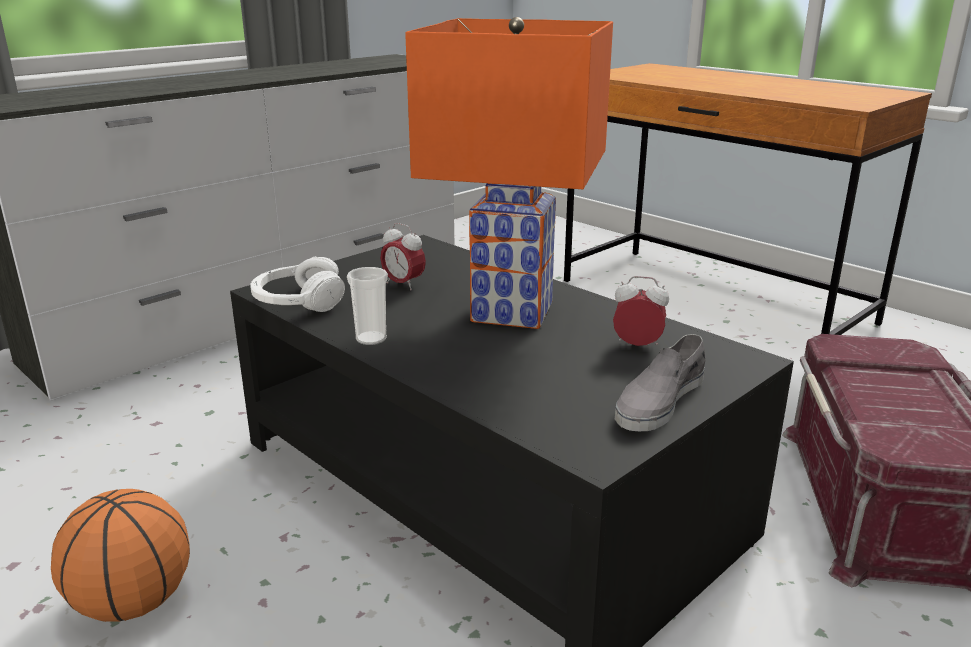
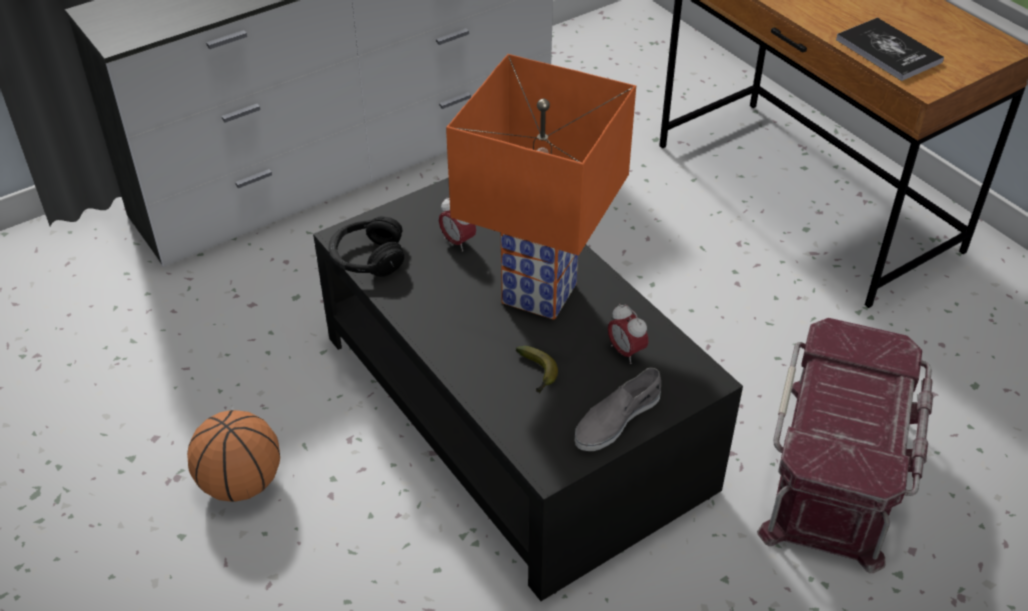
camera: 10 degrees right, 20 degrees up
white headphones [250,256,345,312] -> black headphones [329,216,404,277]
cup [347,267,388,345] -> none
alarm clock [613,276,669,346] -> alarm clock turned 150 degrees counterclockwise [608,304,648,364]
none -> banana [516,346,558,394]
none -> book [836,18,944,81]

